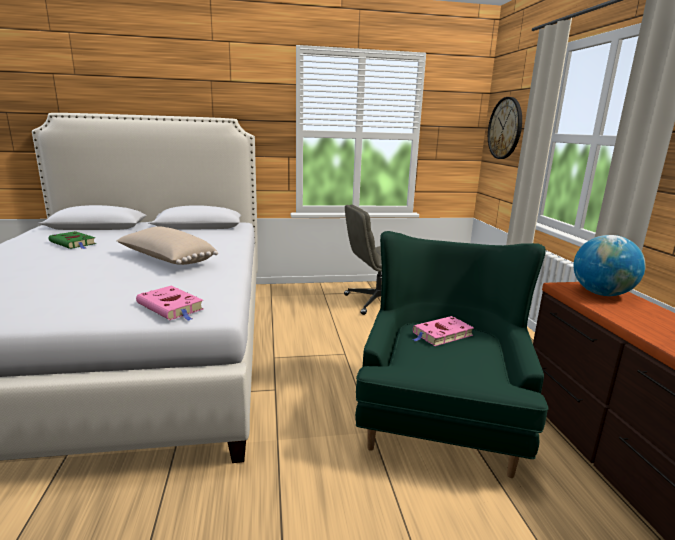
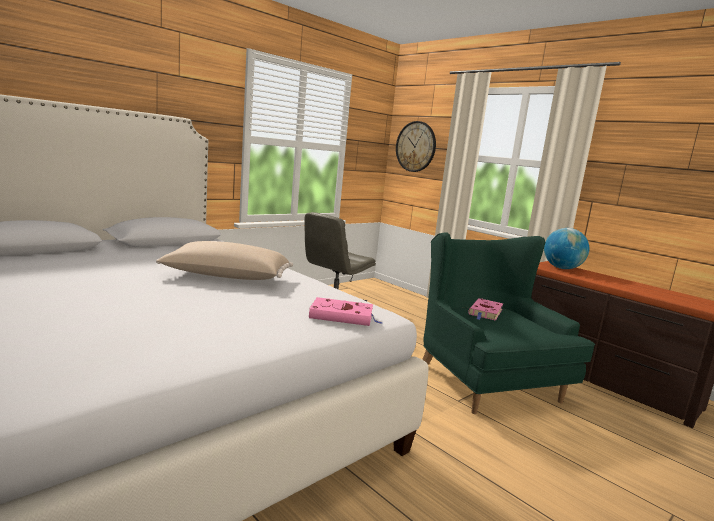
camera: 35 degrees left, 5 degrees down
green book [49,231,96,249] -> none

